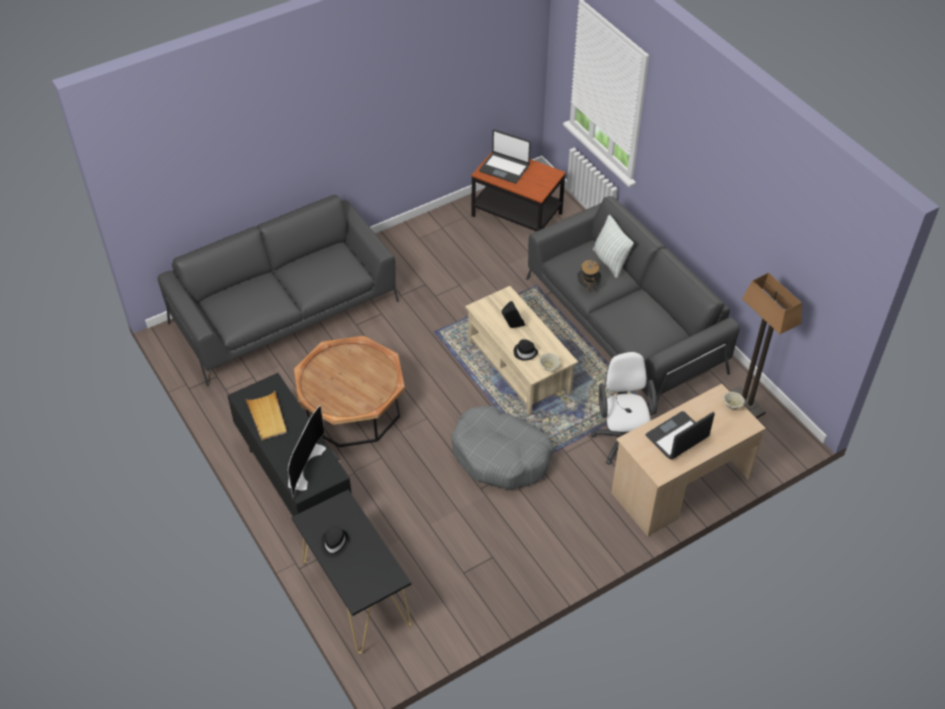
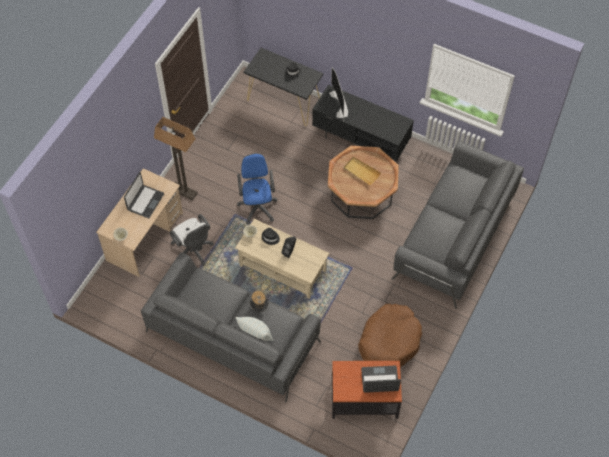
camera: 150 degrees right, 10 degrees up
beige tray [246,391,287,441] -> beige tray moved to [344,157,381,185]
grey dog bed [451,406,554,490] -> blue office chair [237,153,277,225]
floor lamp [730,273,802,419] -> floor lamp moved to [154,117,198,200]
none -> brown dog bed [358,304,422,367]

